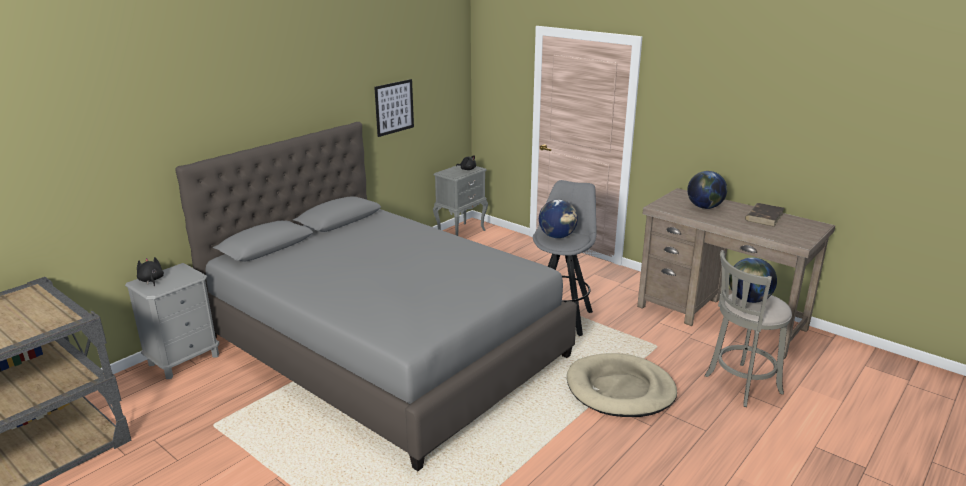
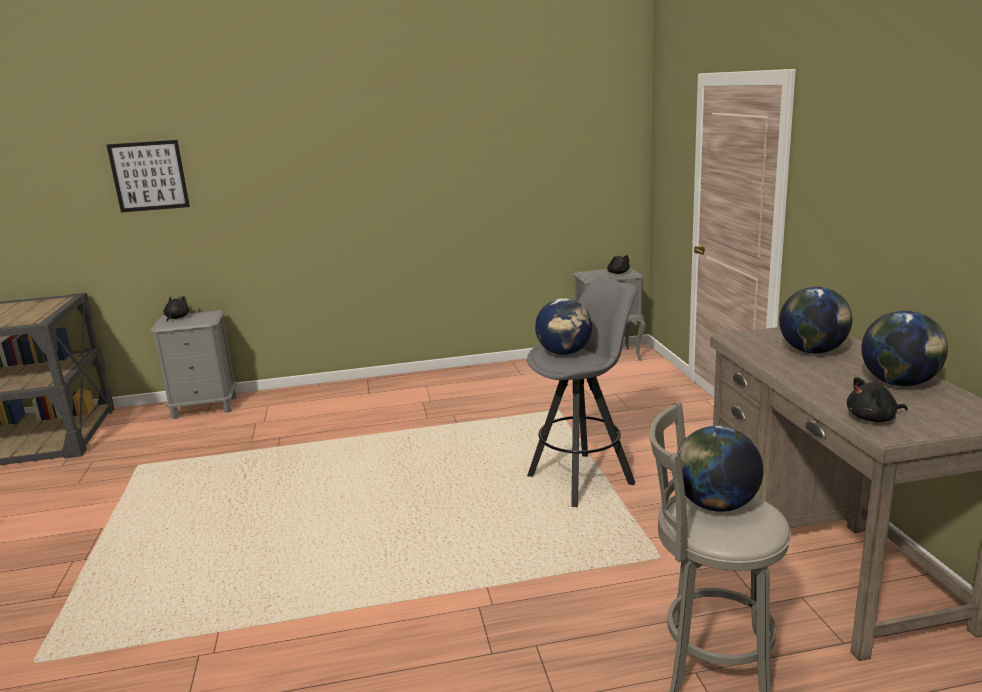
camera: 40 degrees right, 5 degrees down
grey bed [175,122,577,471] -> none
picture [374,79,414,137] -> picture moved to [107,140,190,213]
beige dog bed [567,353,677,417] -> none
brown book [745,203,784,227] -> globe [861,311,948,386]
none -> black plush toy [847,377,908,422]

